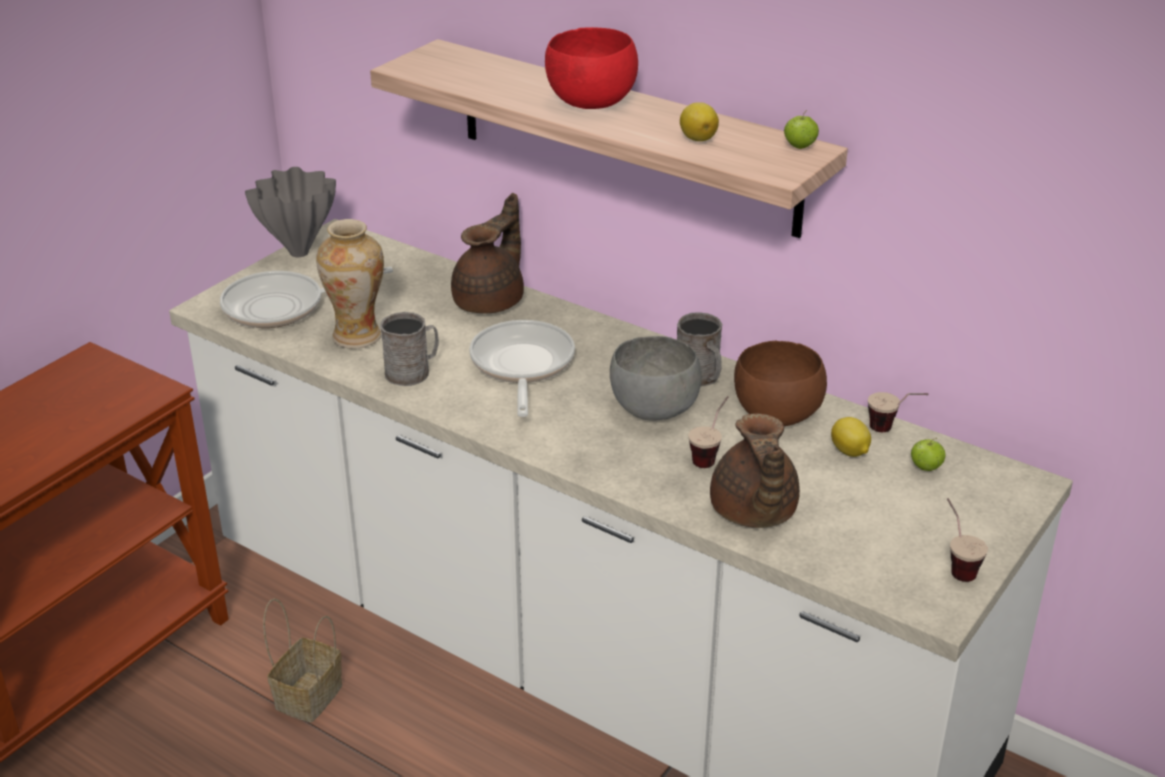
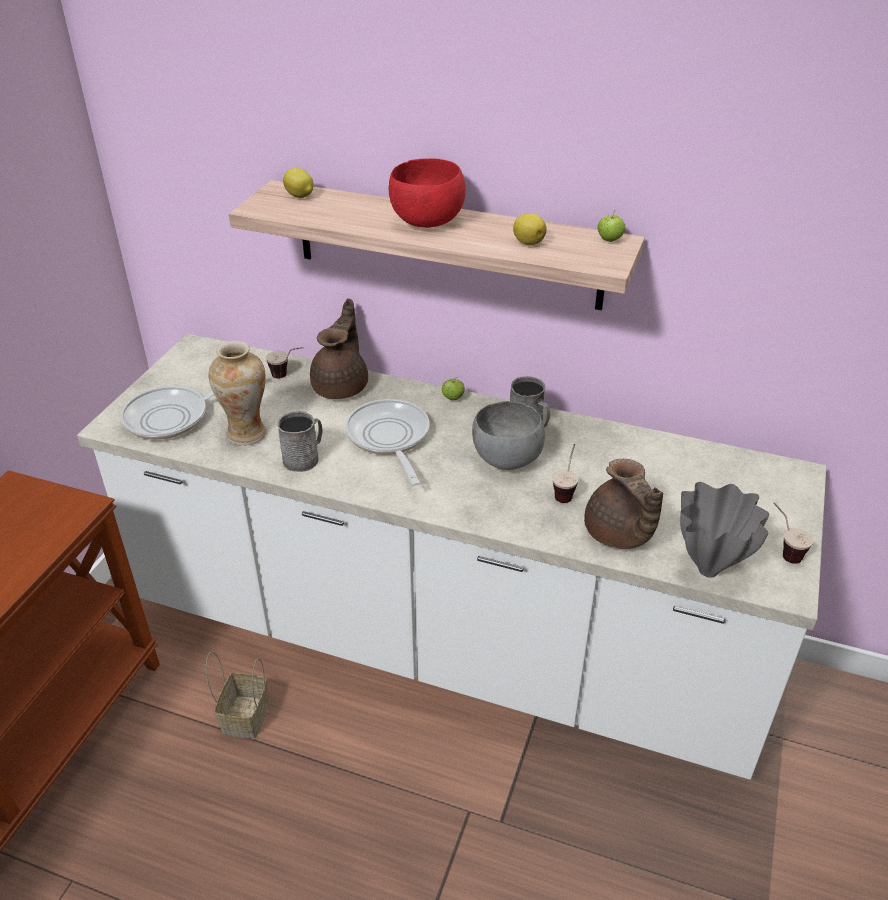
camera: 15 degrees left, 5 degrees up
grey vase [245,167,336,257] -> grey vase moved to [680,482,769,577]
brown bowl [734,341,827,426] -> none
lemon [831,417,871,457] -> lemon moved to [283,168,314,198]
cup [868,392,929,432] -> cup moved to [266,347,304,378]
apple [911,438,945,471] -> apple moved to [442,377,465,400]

